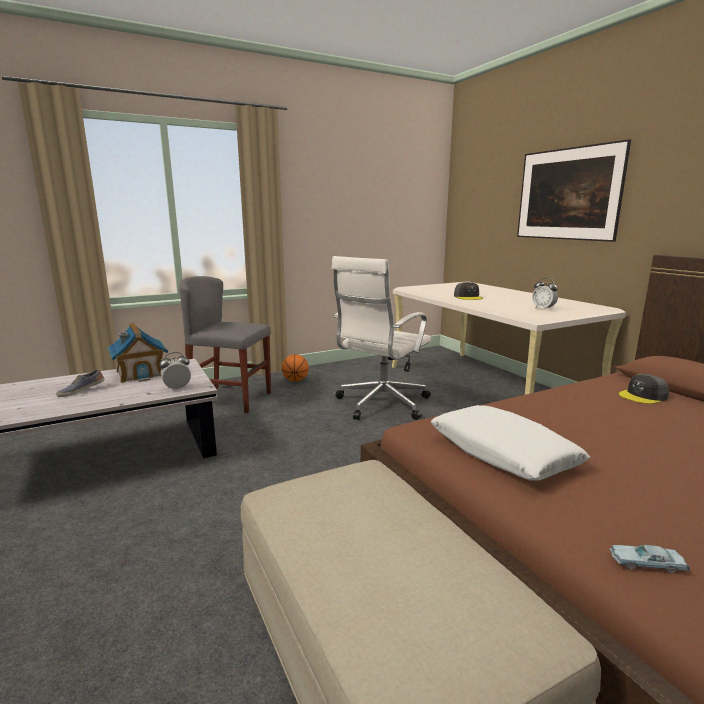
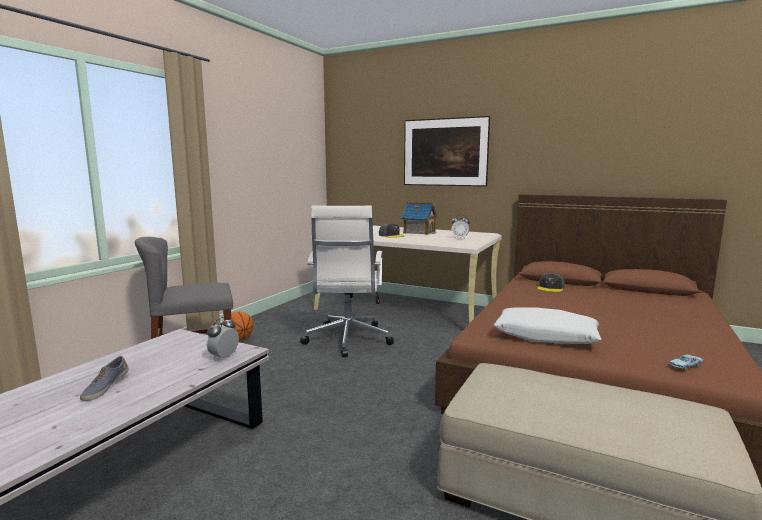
camera: 35 degrees left, 5 degrees down
toy house [108,323,168,383] -> toy house moved to [401,202,437,235]

